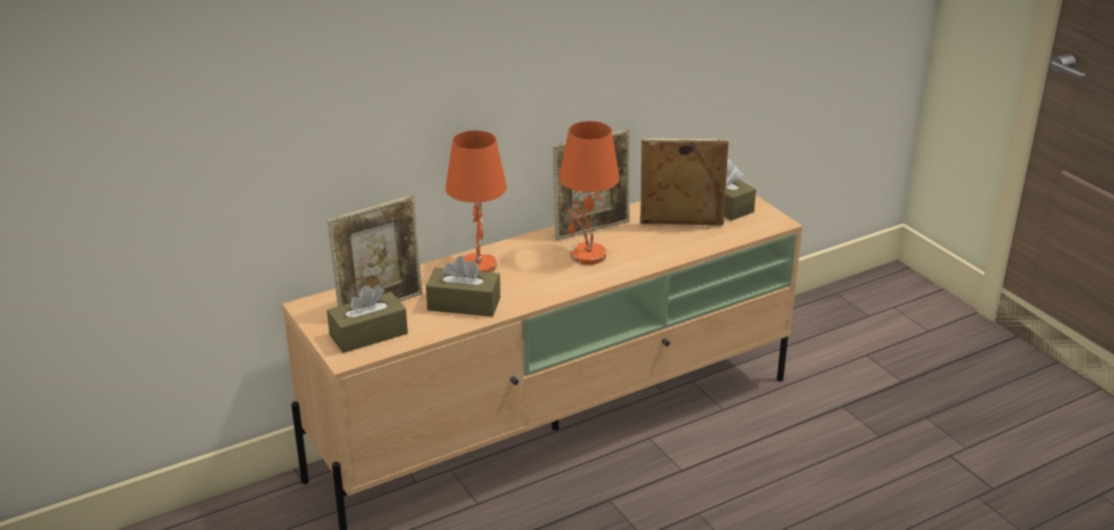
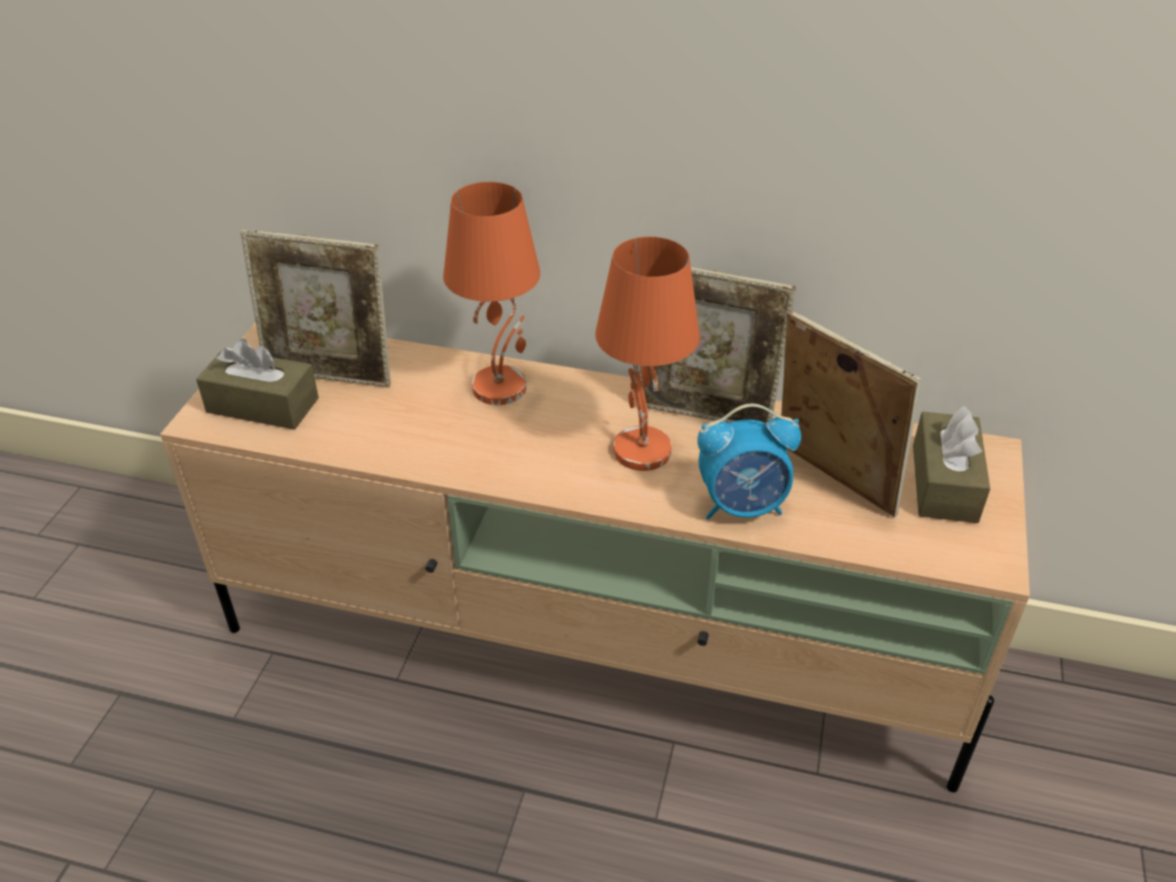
camera: 45 degrees right, 10 degrees up
brown tissue box [426,256,500,317] -> none
none -> alarm clock [697,404,801,520]

